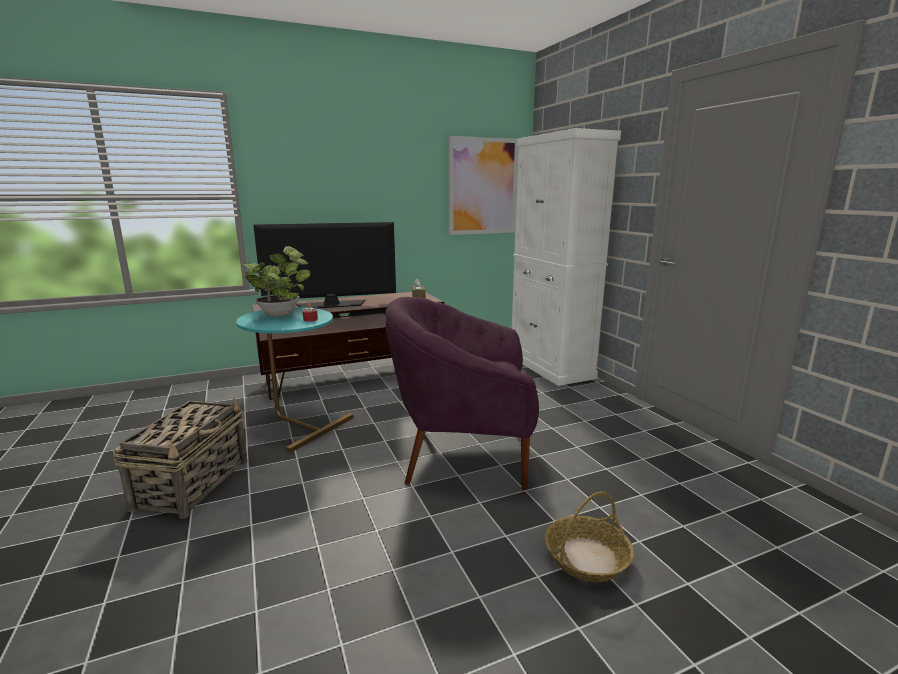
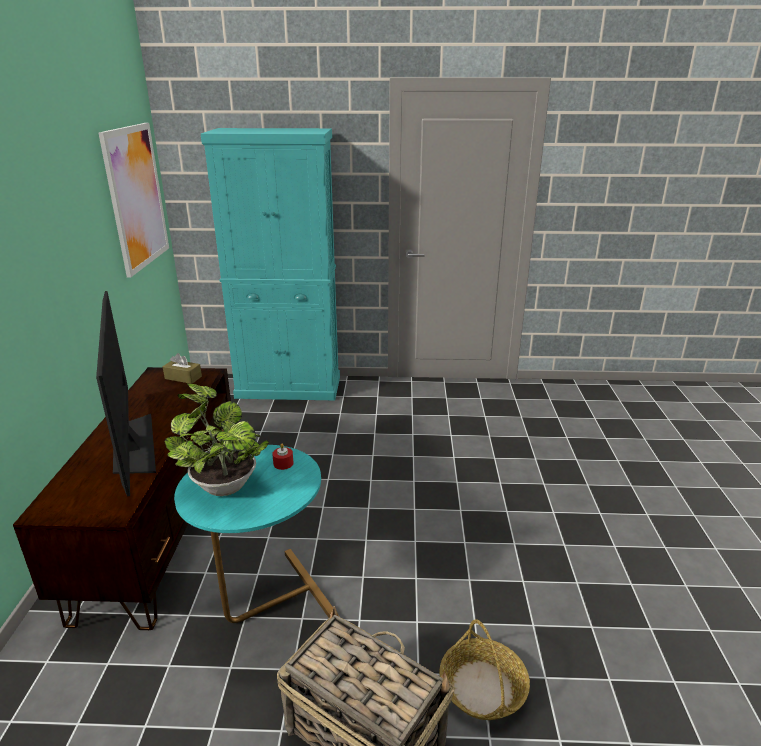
camera: 65 degrees left, 10 degrees up
television [253,222,396,309] -> television turned 150 degrees clockwise [96,291,156,497]
purple armchair [385,297,539,490] -> none
white cabinet [512,128,621,386] -> turquoise cabinet [201,128,340,400]
basket [545,491,634,582] -> basket moved to [439,619,530,720]

